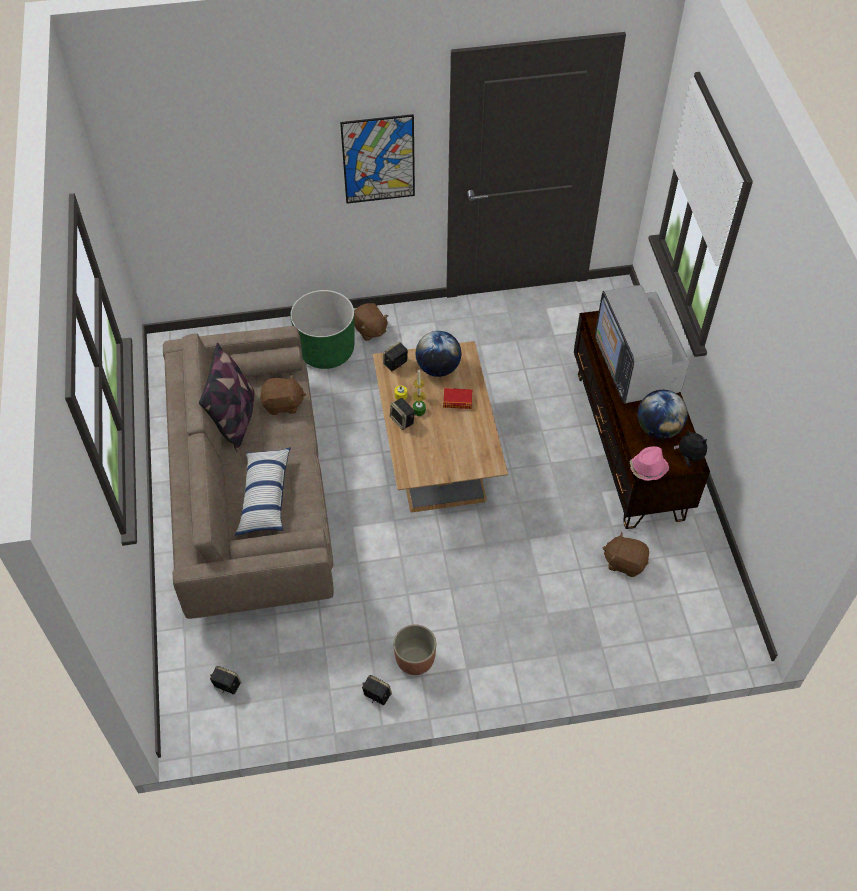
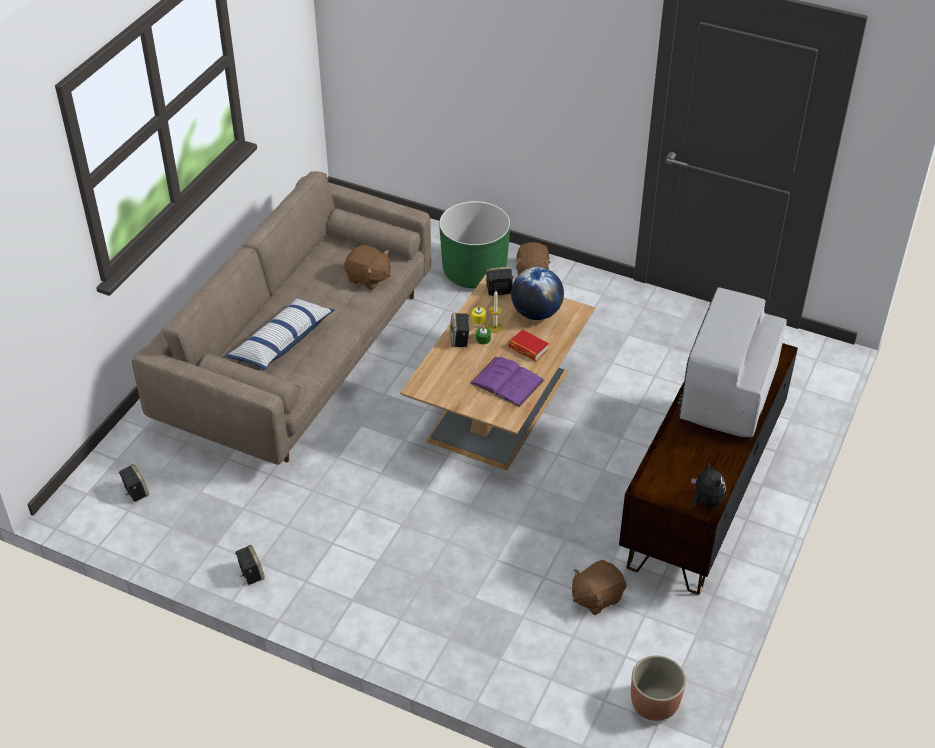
camera: 35 degrees right, 10 degrees down
pillow [199,343,254,451] -> none
picture [340,114,415,204] -> none
planter [393,625,436,675] -> planter moved to [631,655,686,721]
brown plush toy [603,531,649,577] -> brown plush toy turned 90 degrees counterclockwise [572,560,626,615]
pink hat [629,446,669,481] -> none
globe [638,390,688,439] -> none
none -> purple book [470,357,544,407]

